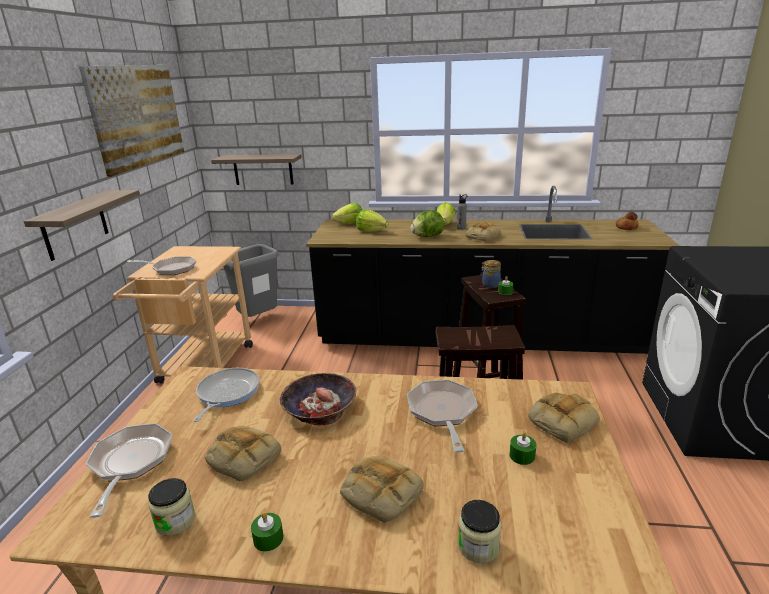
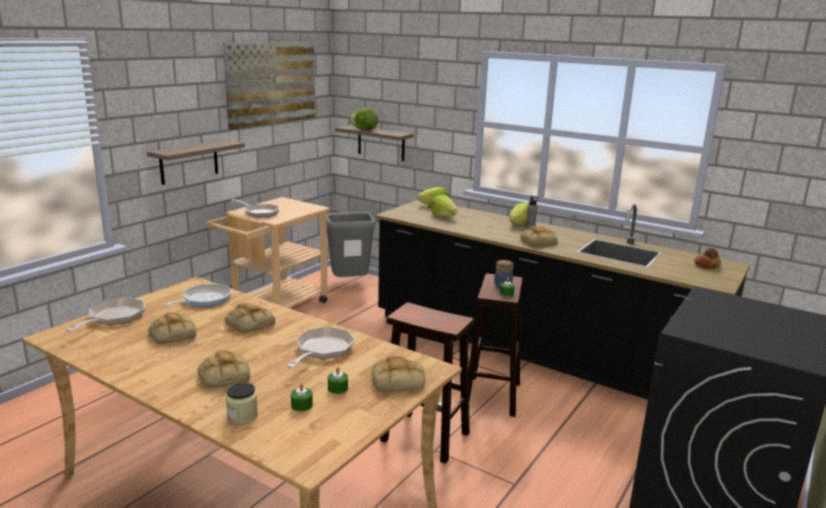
camera: 25 degrees right, 5 degrees down
jar [148,478,195,536] -> none
green candle [251,512,284,552] -> green candle moved to [291,383,313,412]
bowl [280,373,356,426] -> bread [225,303,275,333]
lettuce [410,210,444,237] -> lettuce moved to [350,107,378,130]

